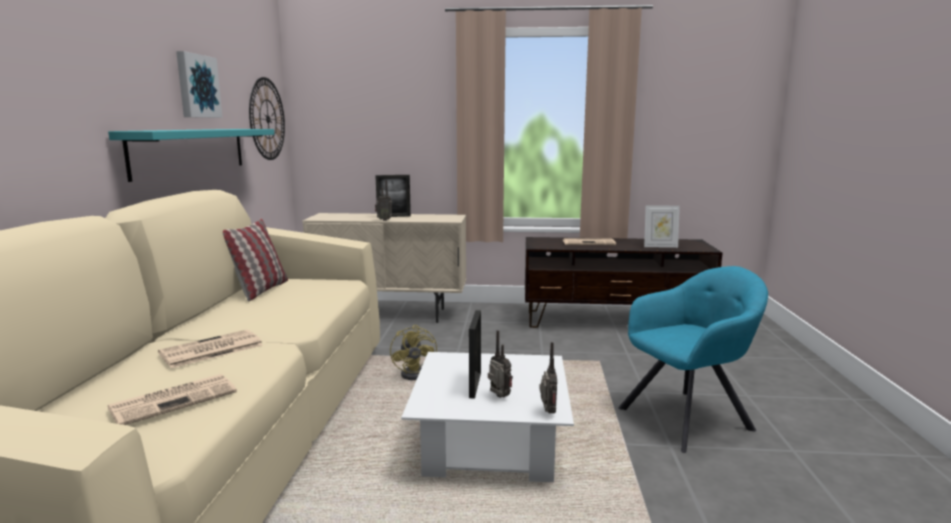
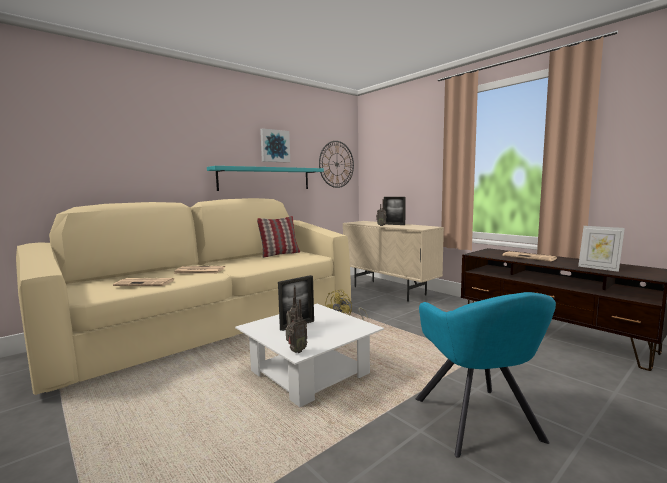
camera: 45 degrees right, 5 degrees down
turquoise armchair [618,266,768,453] -> turquoise armchair turned 60 degrees clockwise [416,292,556,458]

